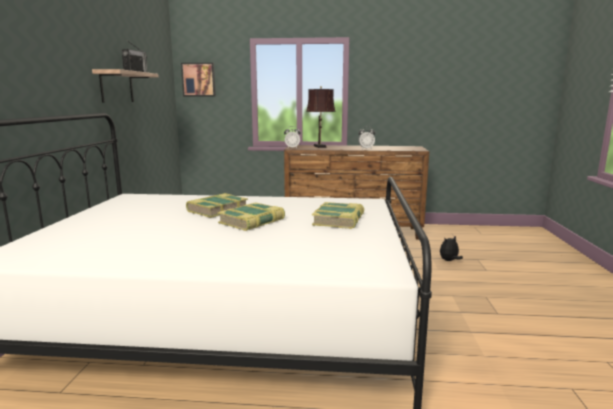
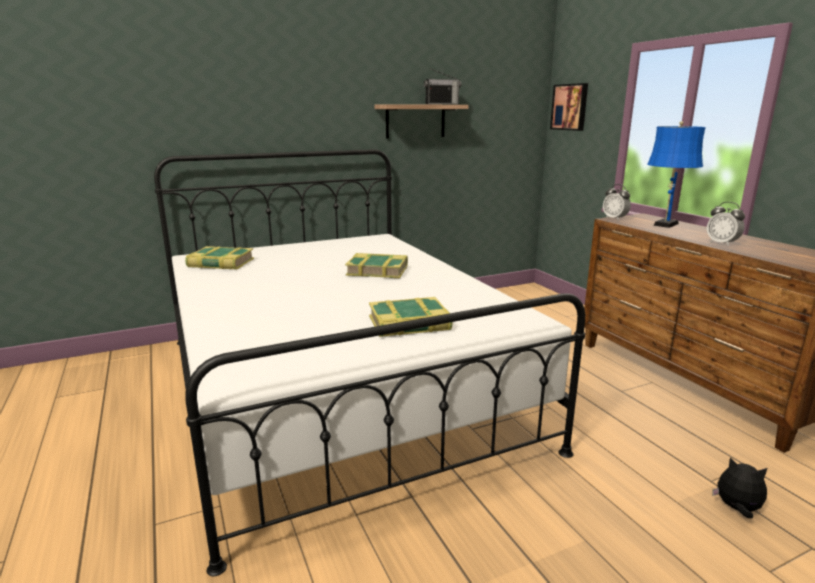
camera: 60 degrees right, 5 degrees up
book [218,202,285,231] -> book moved to [185,246,254,270]
brown table lamp [306,86,336,148] -> blue table lamp [647,121,706,228]

